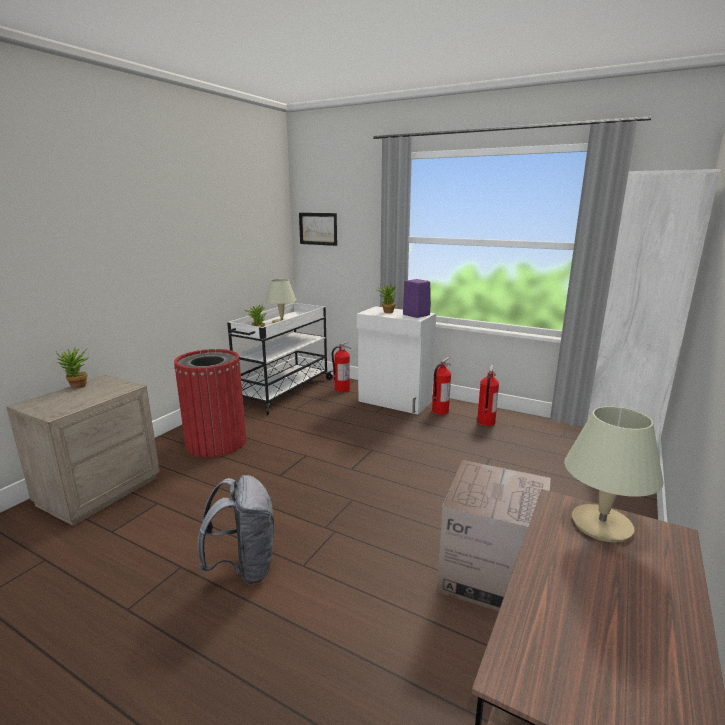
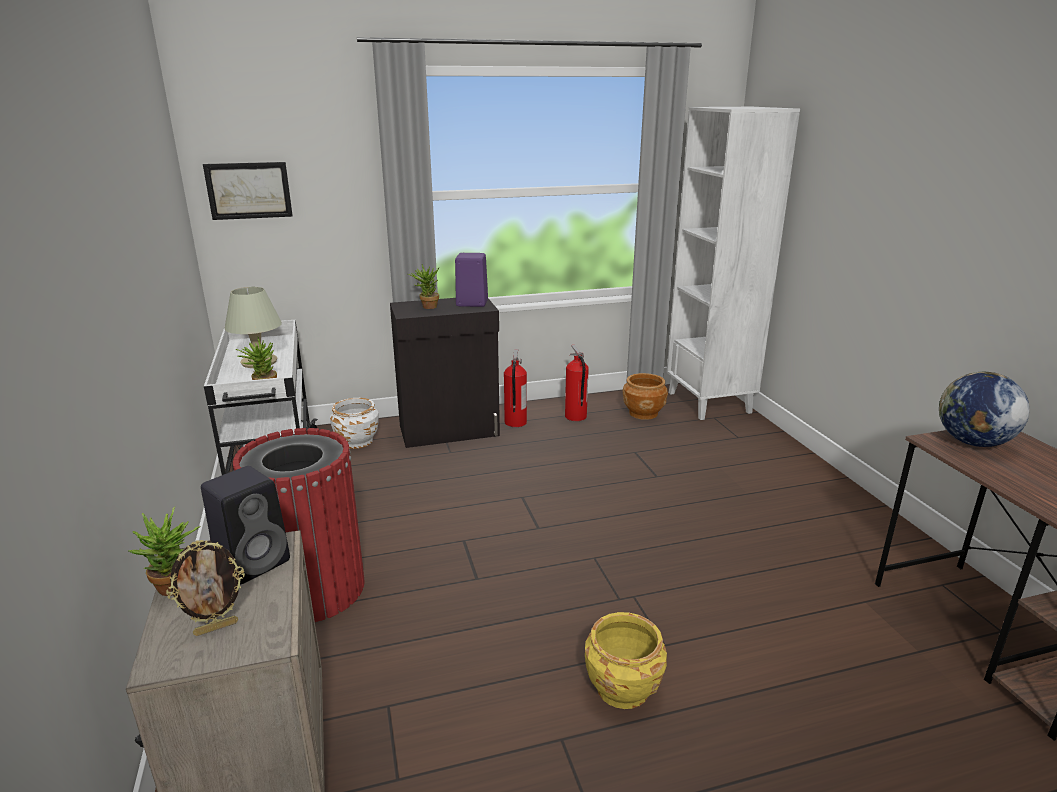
camera: 45 degrees left, 5 degrees up
grey backpack [198,475,274,585] -> yellow planter [585,612,667,709]
fire extinguisher [332,341,351,392] -> white planter [330,398,379,449]
white cabinet [357,306,436,415] -> black cabinet [390,298,500,448]
cardboard box [437,460,551,611] -> none
beige table lamp [564,406,664,543] -> globe [939,372,1029,447]
none -> picture frame [166,540,245,636]
none -> black speaker [201,466,290,584]
none -> brown planter [623,373,668,420]

